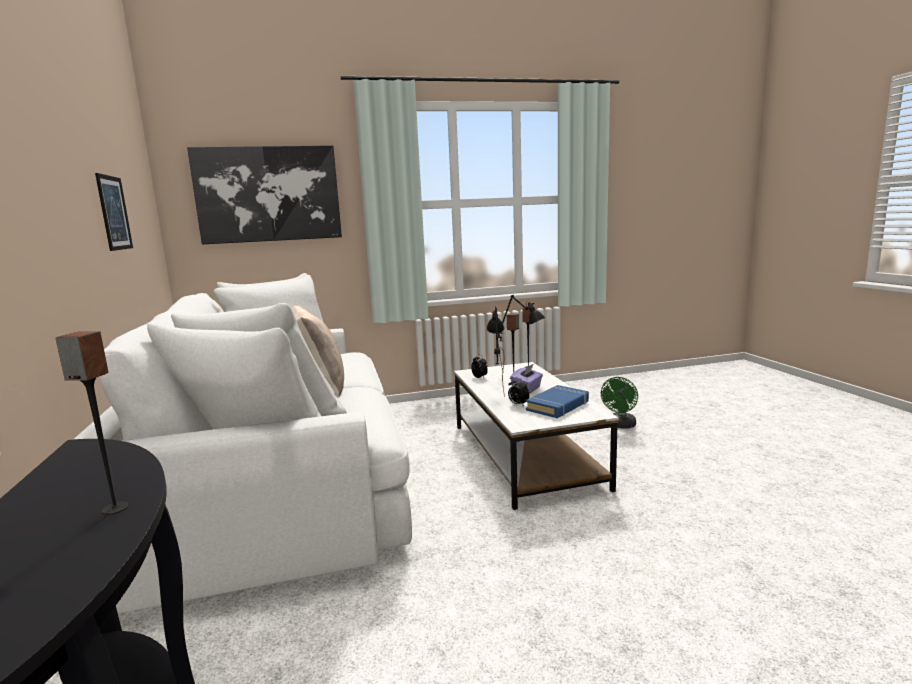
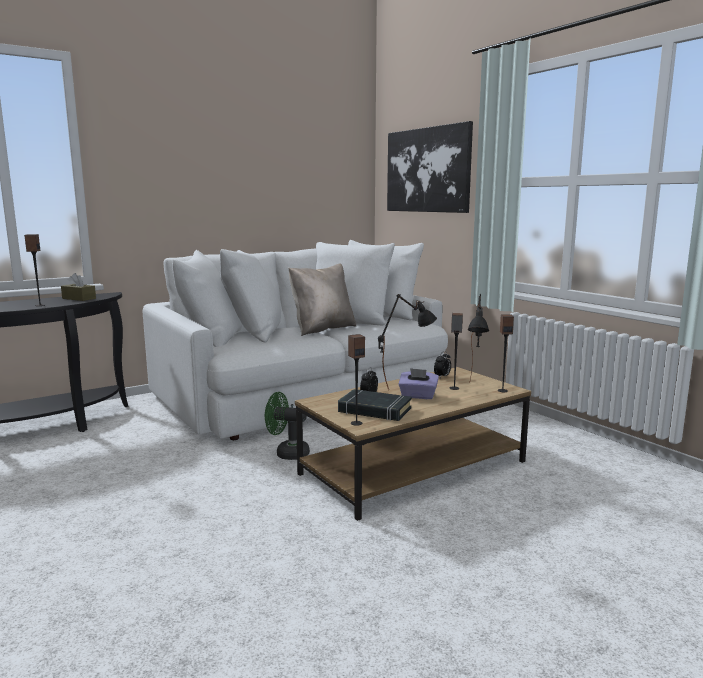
camera: 70 degrees right, 0 degrees up
picture [95,173,133,251] -> none
white coffee table [454,362,619,510] -> brown coffee table [295,367,531,521]
blue book [526,385,589,418] -> black book [338,389,412,421]
green fan [601,377,638,429] -> green fan moved to [265,392,310,460]
none -> brown tissue box [61,273,96,301]
none -> speaker [348,334,365,426]

